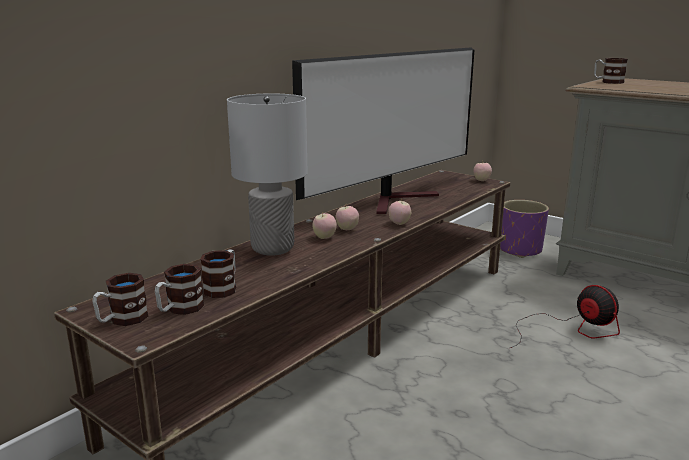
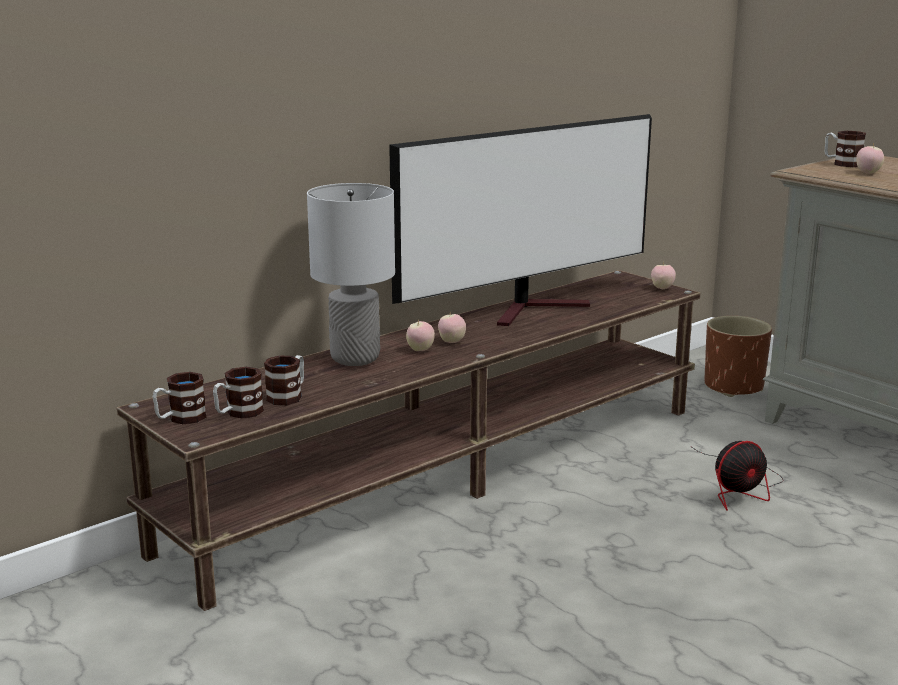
camera: 10 degrees right, 0 degrees up
apple [389,201,411,225] -> apple moved to [856,144,884,174]
purple planter [500,200,549,258] -> brown planter [704,316,772,397]
fan [510,285,620,348] -> fan turned 90 degrees clockwise [692,441,784,511]

